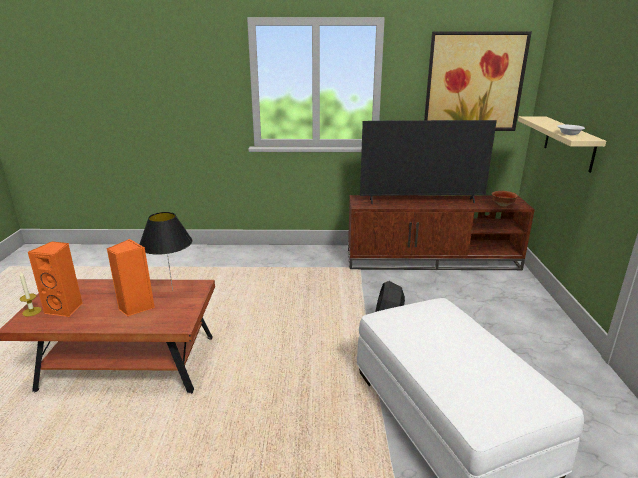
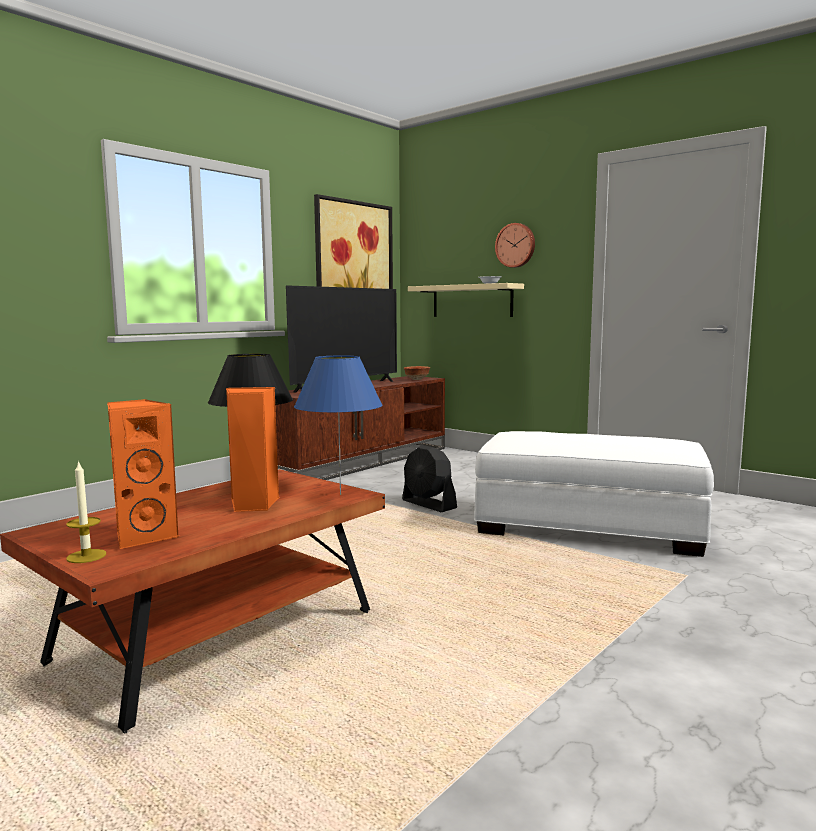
camera: 50 degrees left, 15 degrees down
none -> blue table lamp [294,356,382,495]
none -> wall clock [495,223,535,268]

